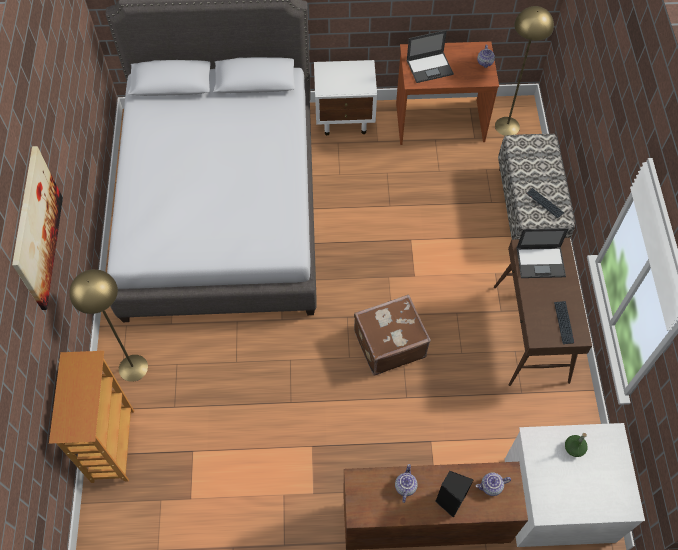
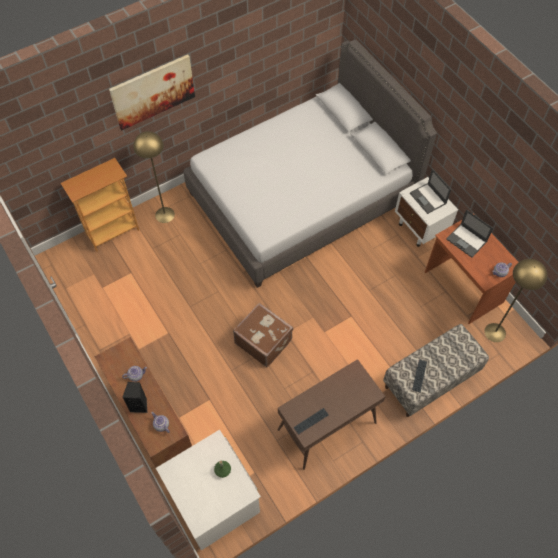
camera: 60 degrees right, 0 degrees up
laptop [516,228,569,278] -> laptop moved to [410,169,451,214]

